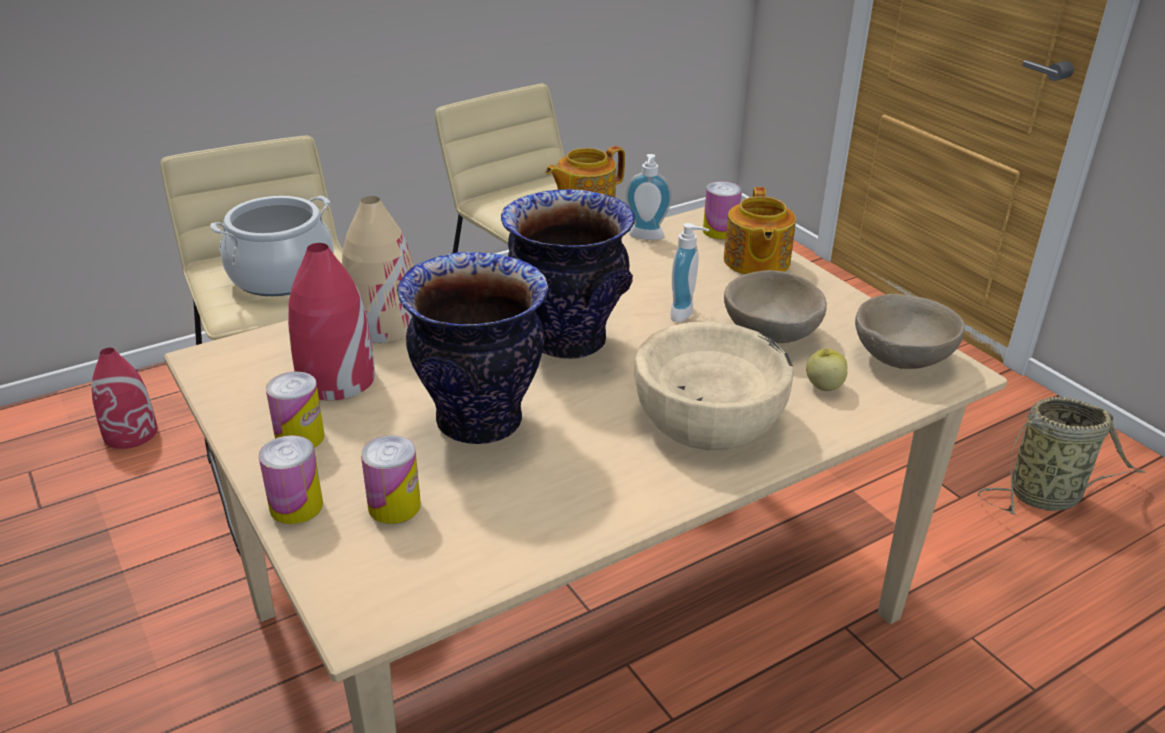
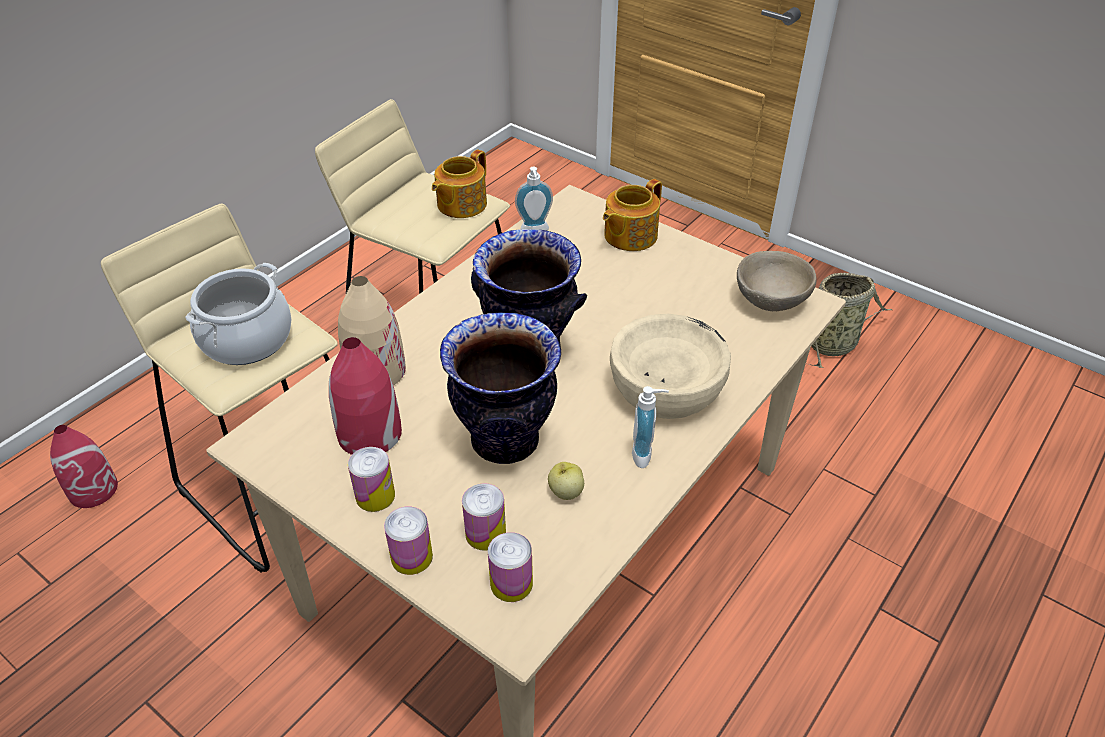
camera: 20 degrees left, 10 degrees up
soap dispenser [670,223,709,322] -> soap dispenser moved to [632,386,669,468]
can [703,181,742,239] -> can moved to [488,532,533,602]
teapot [724,187,796,275] -> teapot turned 60 degrees clockwise [603,179,662,251]
beige bowl [724,270,827,343] -> none
apple [806,348,847,391] -> apple moved to [548,462,584,500]

